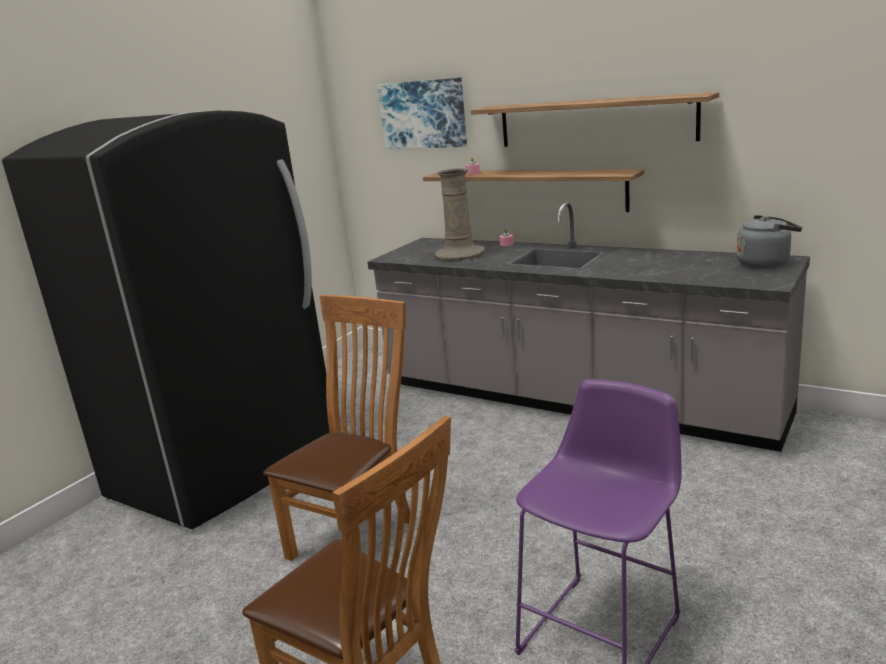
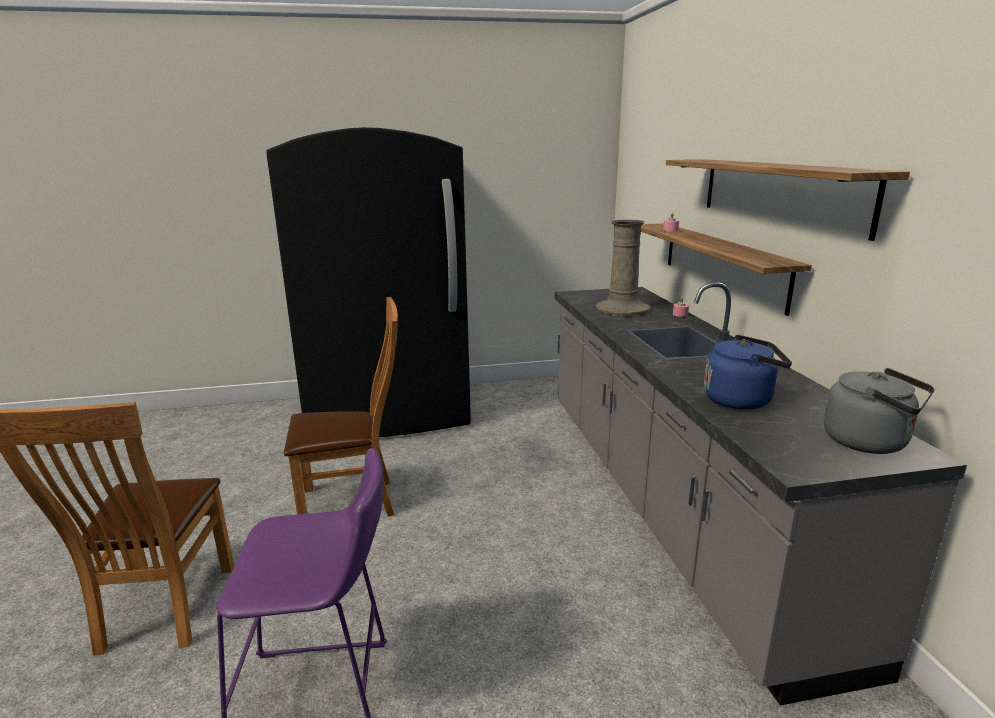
camera: 45 degrees right, 0 degrees up
picture [378,77,467,149] -> none
none -> blue kettle [704,335,792,410]

